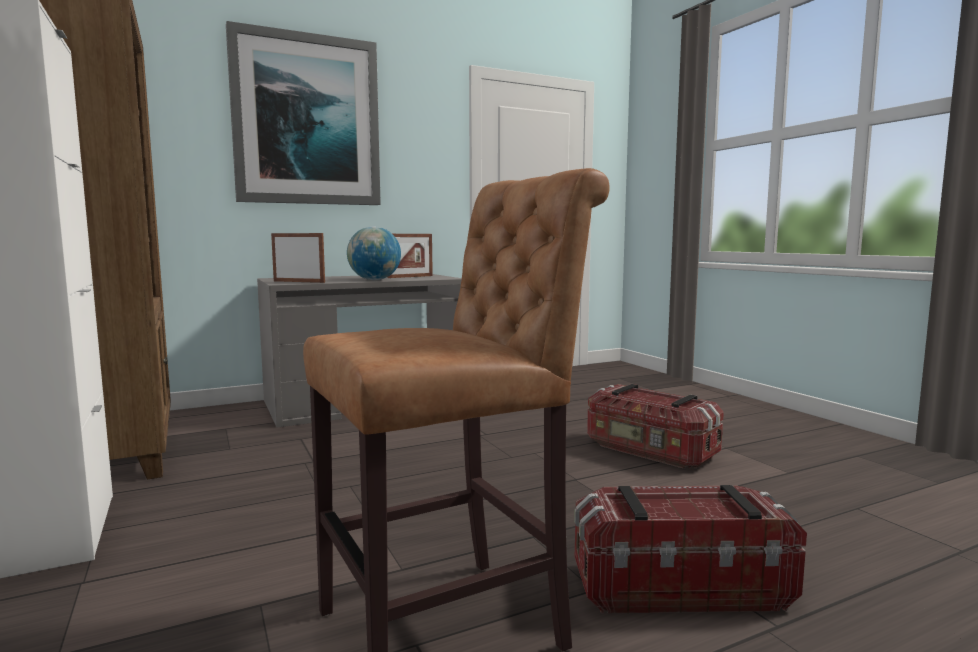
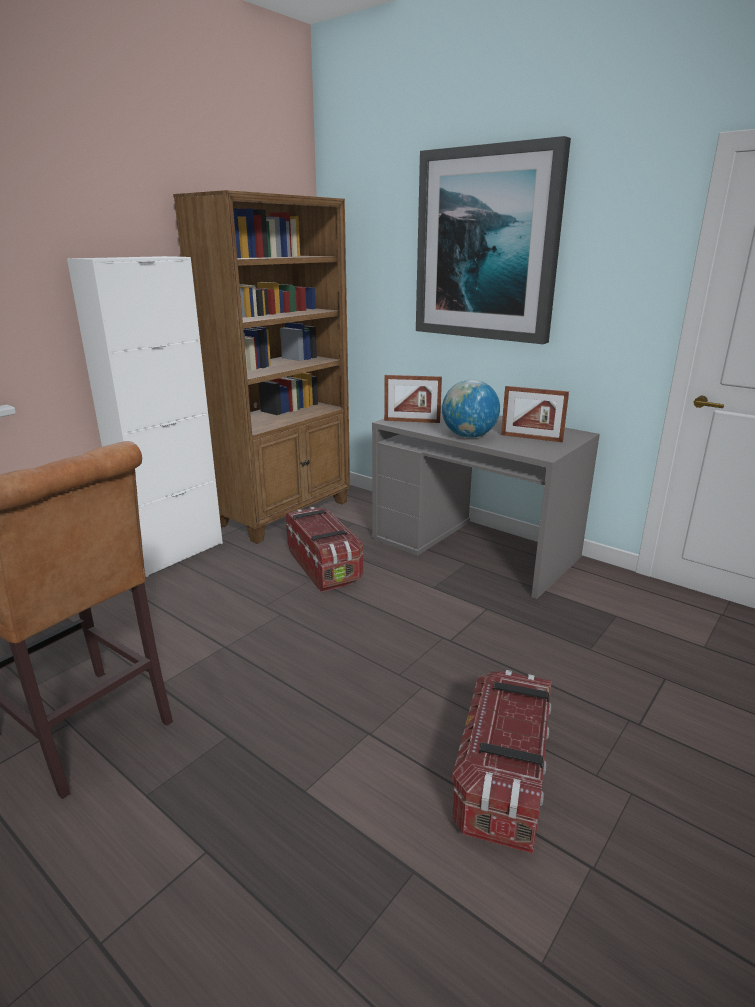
camera: 65 degrees right, 15 degrees up
picture frame [271,233,325,283] -> picture frame turned 105 degrees clockwise [384,375,442,423]
storage box [574,485,807,613] -> storage box moved to [286,507,364,592]

